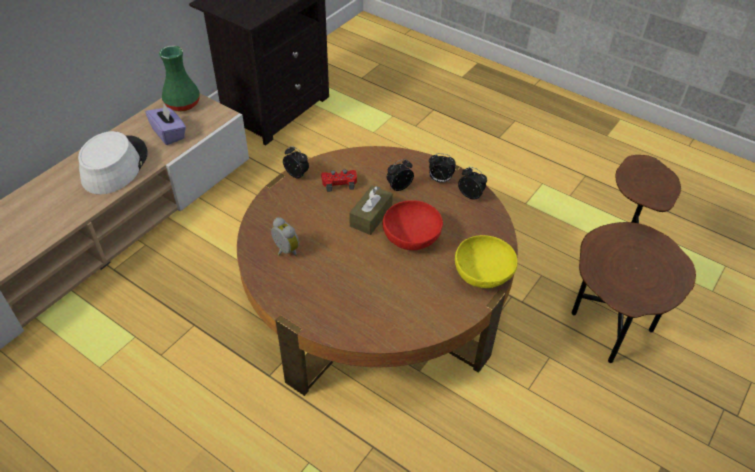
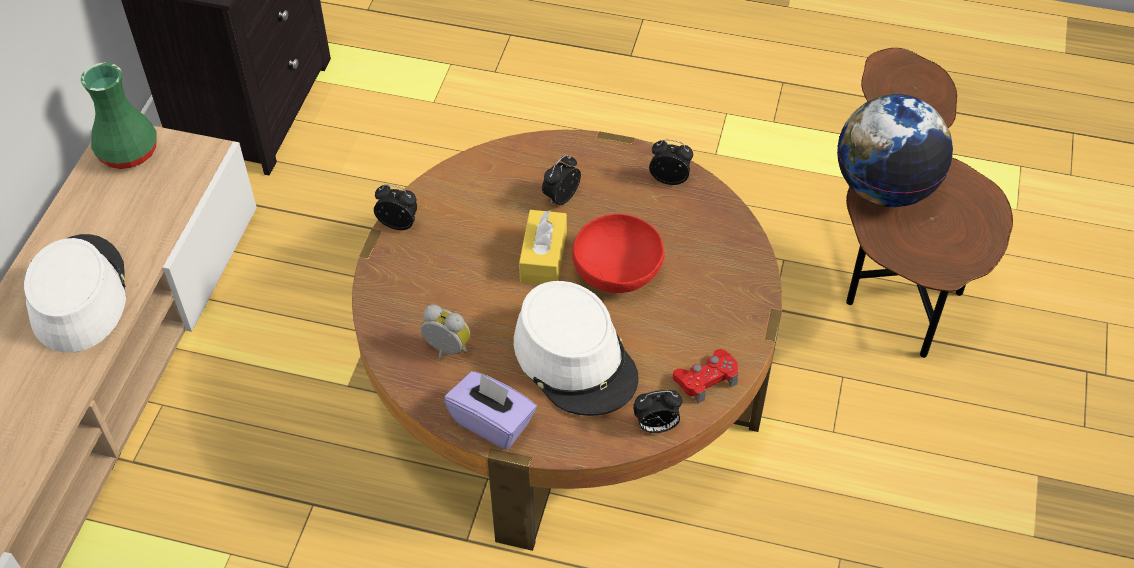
camera: 20 degrees left, 5 degrees up
purple tissue box [145,104,186,145] -> purple tissue box moved to [444,371,537,450]
red game controller [321,170,357,192] -> red game controller moved to [673,349,738,403]
brown tissue box [349,186,393,235] -> yellow tissue box [519,210,567,284]
alarm clock [429,153,456,183] -> alarm clock moved to [633,390,682,433]
yellow bowl [455,235,518,288] -> none
none -> white hat [514,281,639,416]
none -> globe [837,94,953,207]

